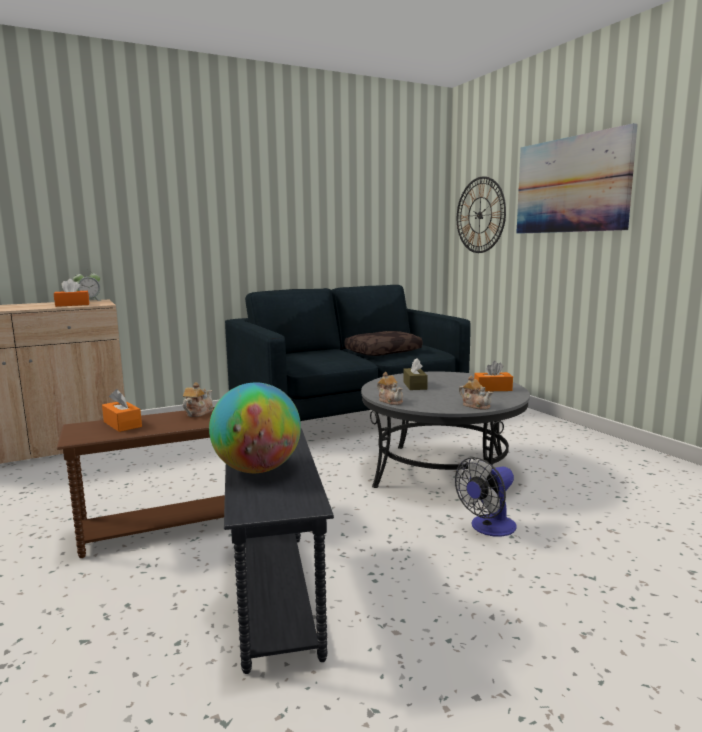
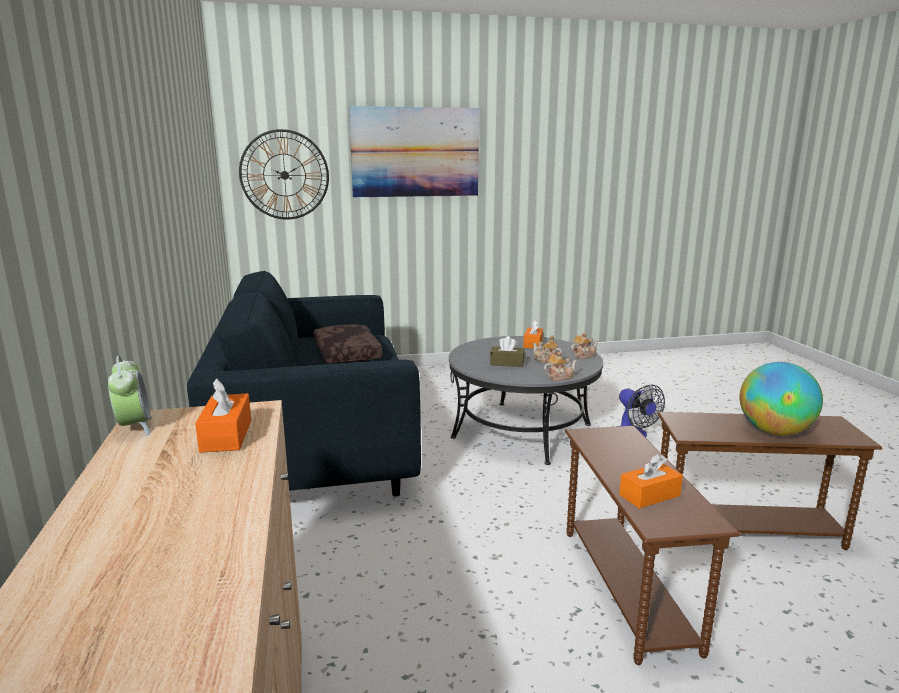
camera: 75 degrees left, 5 degrees up
teapot [183,382,213,417] -> teapot moved to [533,335,562,363]
grey side table [224,428,334,674] -> brown side table [657,412,882,550]

